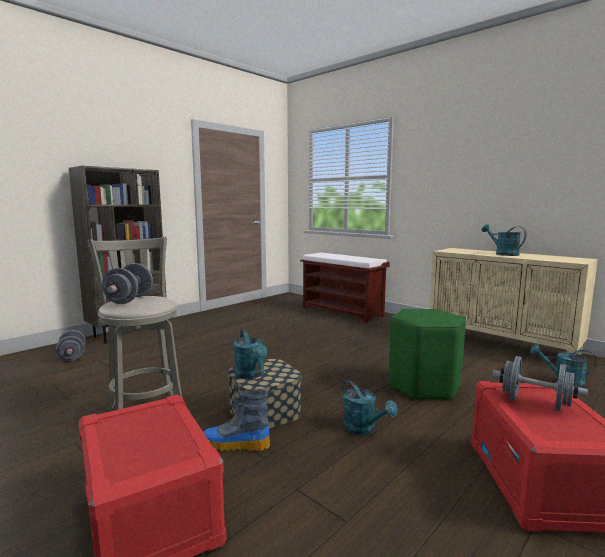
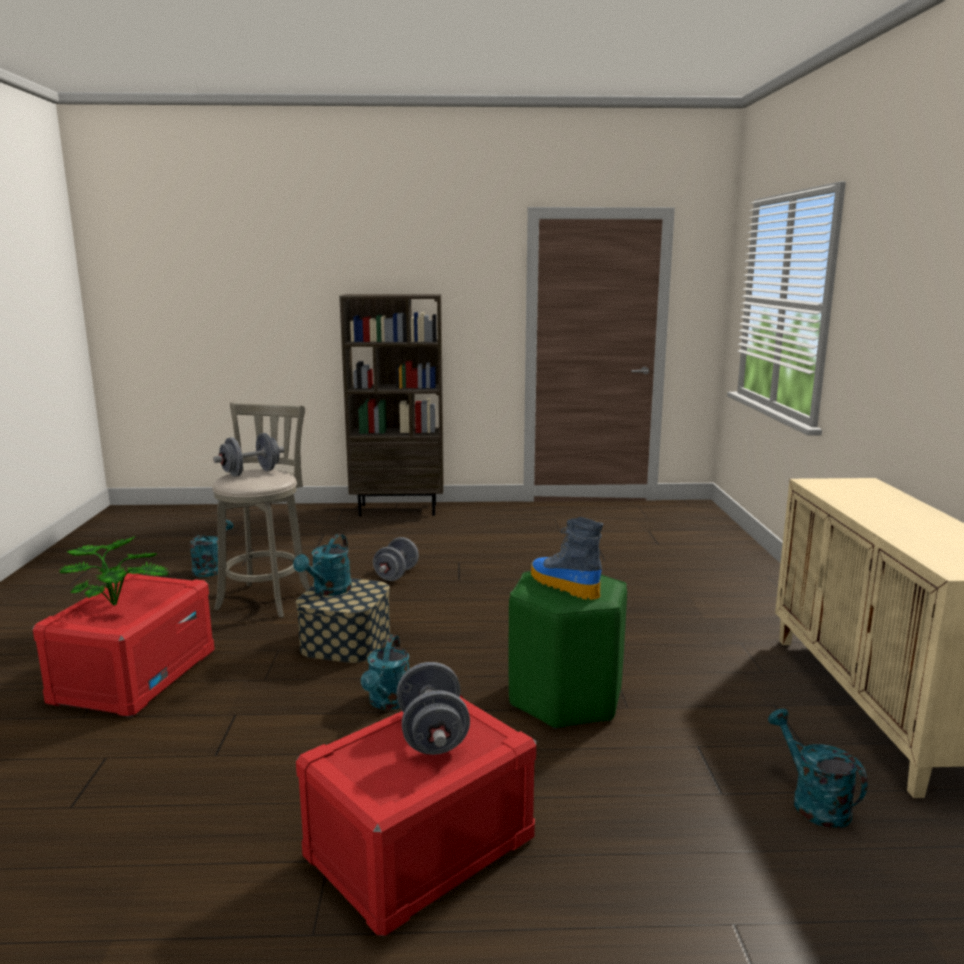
camera: 45 degrees right, 5 degrees up
grey dumbbell [56,330,86,361] -> grey dumbbell moved to [373,537,419,581]
boot [203,390,270,451] -> boot moved to [531,517,604,600]
brown bench [300,253,390,323] -> none
turquoise watering can [482,224,527,256] -> turquoise watering can moved to [190,520,233,577]
none -> potted plant [59,536,169,606]

